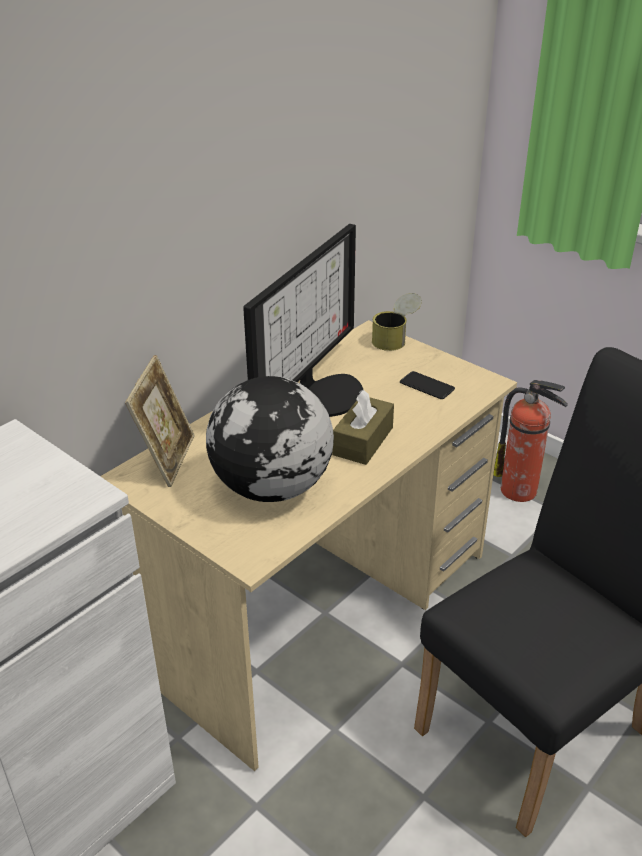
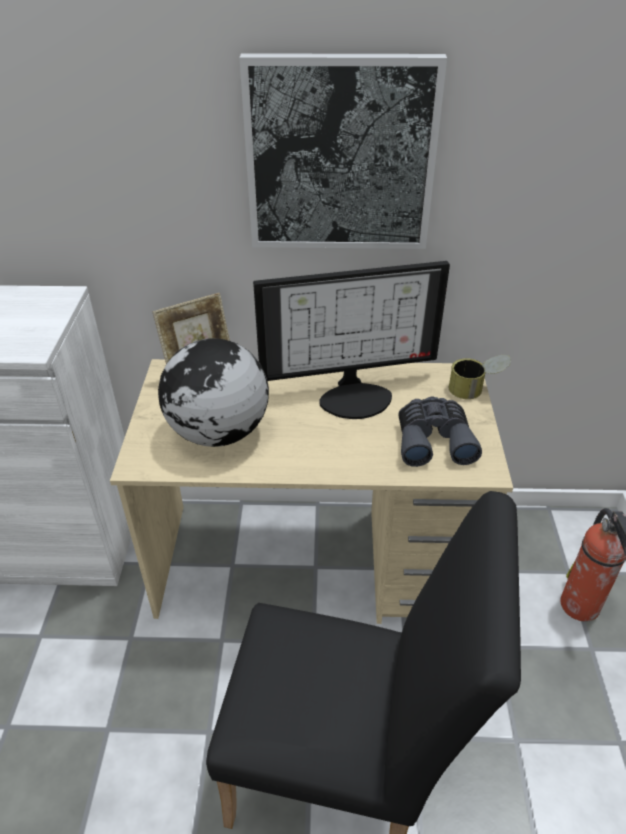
camera: 50 degrees right, 5 degrees up
brown tissue box [332,390,394,465] -> none
phone [400,371,455,399] -> grey binoculars [398,396,482,467]
none -> picture [239,53,447,249]

